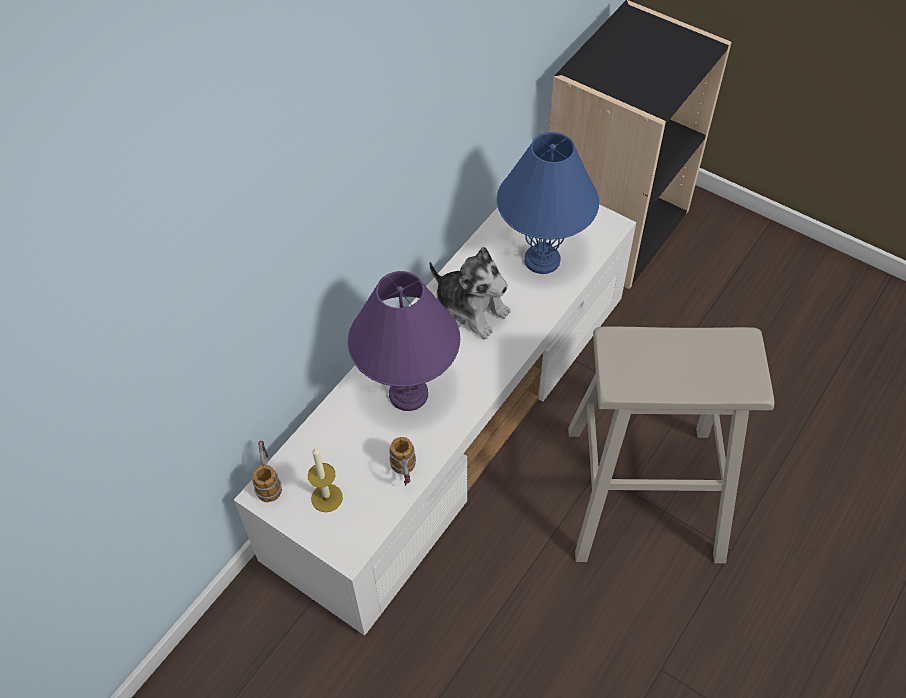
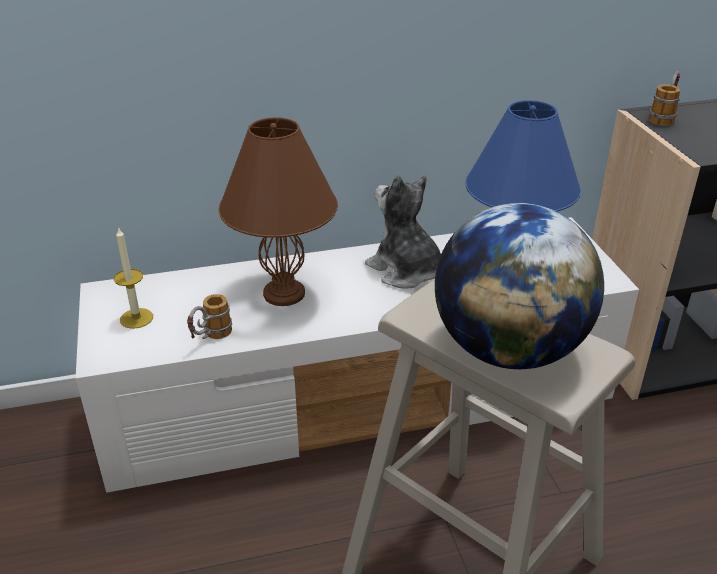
camera: 40 degrees right, 20 degrees down
mug [252,441,282,502] -> mug moved to [649,71,680,126]
purple table lamp [348,271,460,411] -> brown table lamp [218,117,338,306]
plush toy [429,247,511,339] -> plush toy turned 150 degrees clockwise [365,175,441,289]
none -> globe [435,203,604,369]

